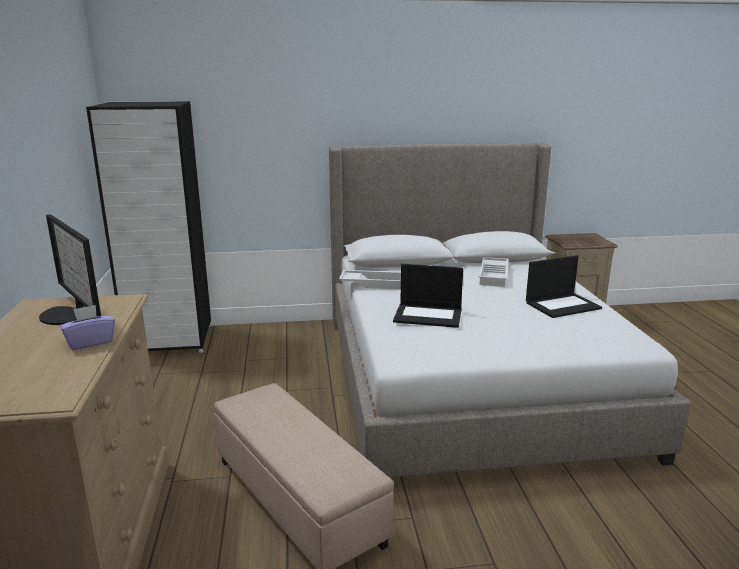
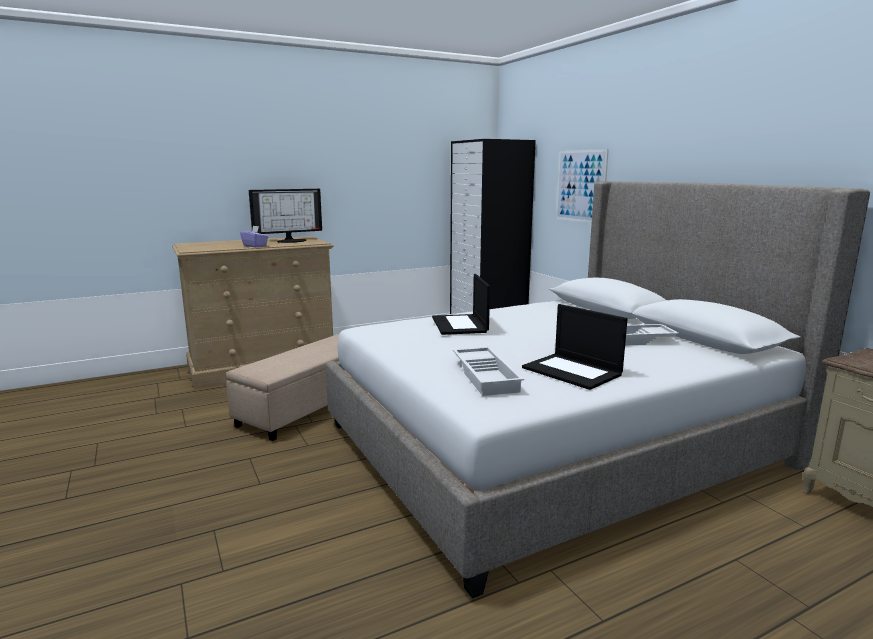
camera: 70 degrees right, 5 degrees down
monitor [39,214,101,325] -> monitor turned 150 degrees counterclockwise [249,189,322,243]
white tray [339,270,401,290] -> white tray moved to [453,347,524,396]
none -> picture [556,149,609,223]

